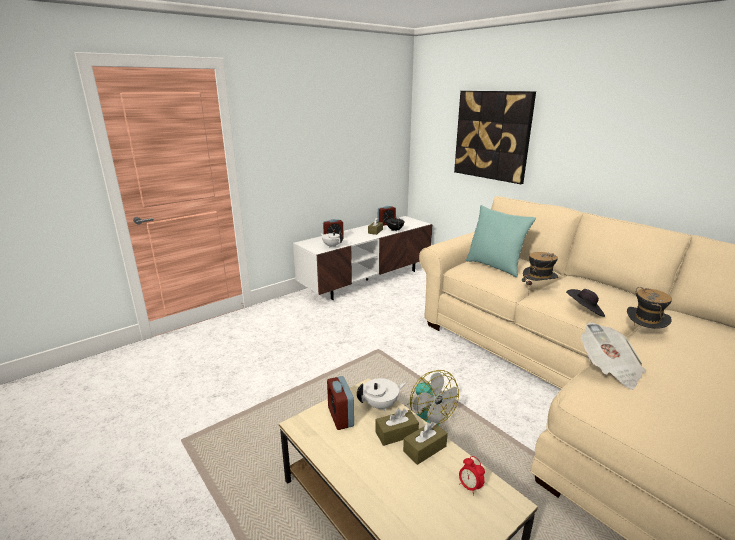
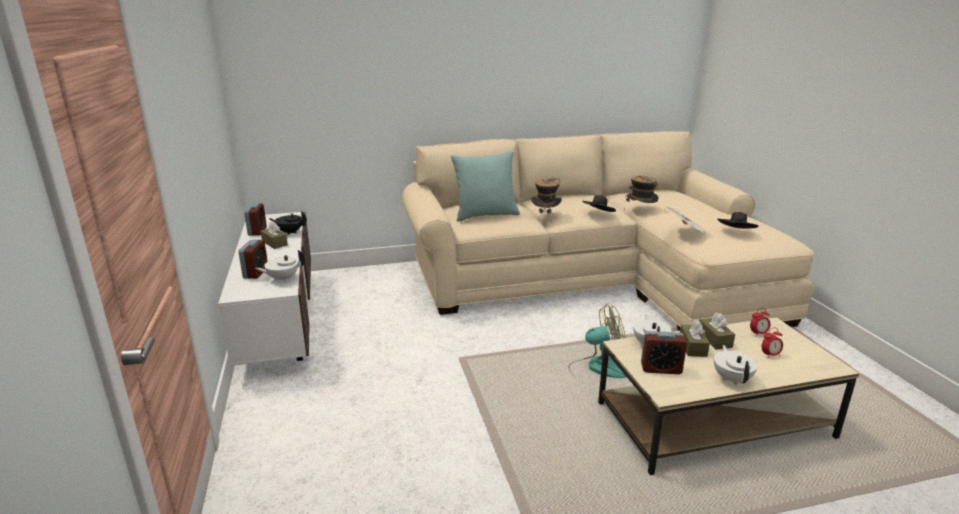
camera: 65 degrees left, 0 degrees up
picture [454,91,536,184] -> none
none -> white teapot [714,345,758,385]
none -> black hat [717,212,758,229]
none -> alarm clock [762,328,783,359]

